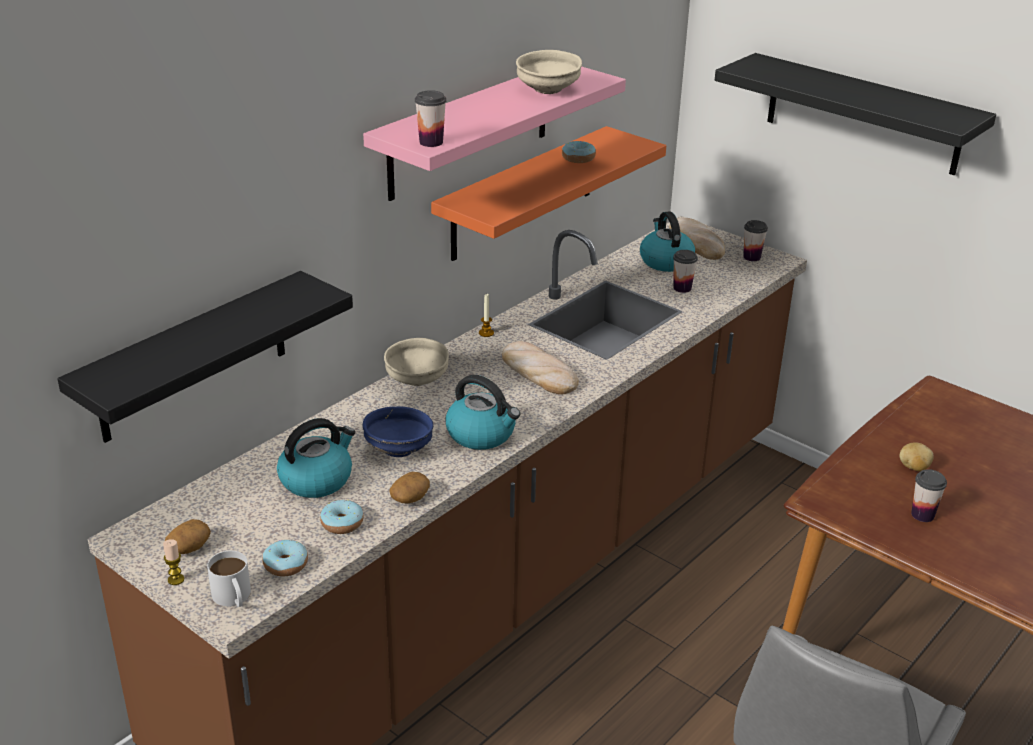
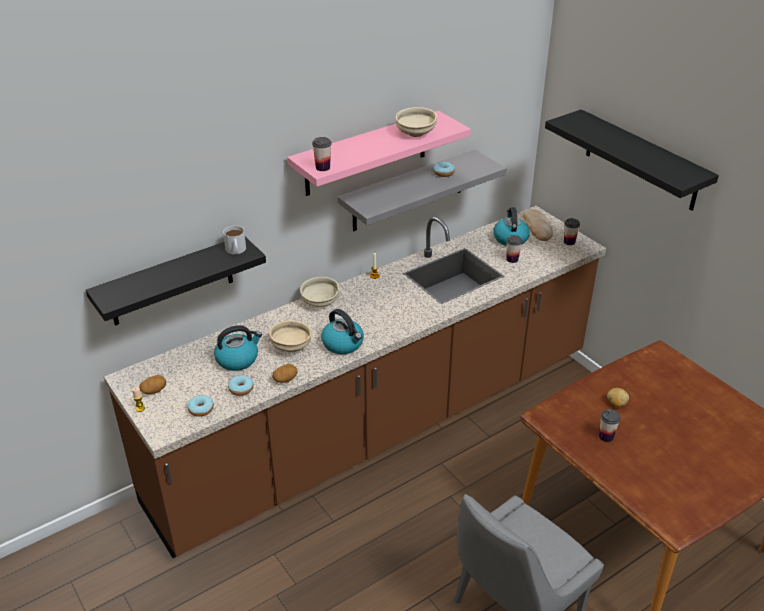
camera: 15 degrees right, 5 degrees up
white mug [207,551,251,607] -> white mug moved to [223,226,246,254]
blue bowl [363,406,433,457] -> beige bowl [269,321,312,352]
orange shelf [431,126,666,261] -> grey shelf [338,150,506,231]
bread [502,341,579,395] -> none

